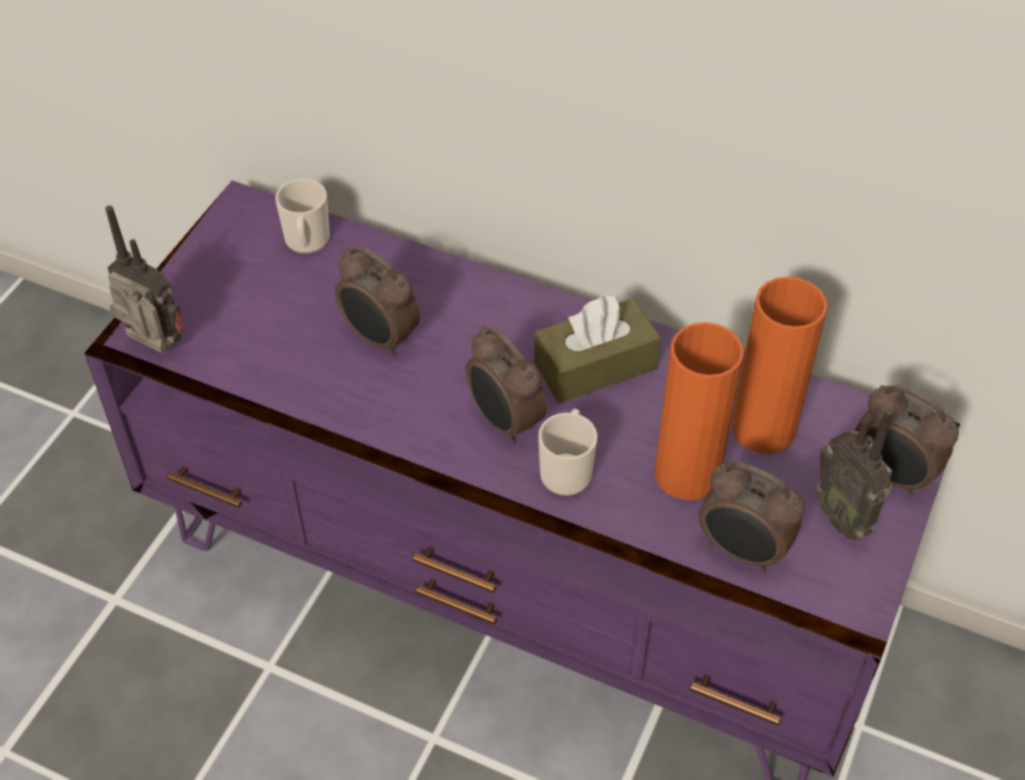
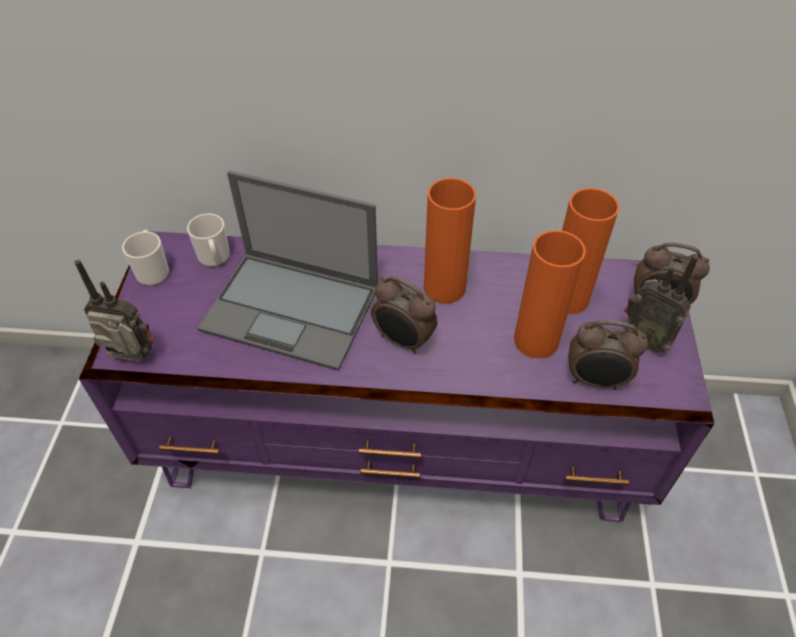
camera: 20 degrees left, 0 degrees up
alarm clock [335,246,420,356] -> laptop [198,170,378,371]
brown tissue box [534,295,661,403] -> orange vase [424,178,476,304]
mug [538,409,597,496] -> mug moved to [122,230,169,286]

